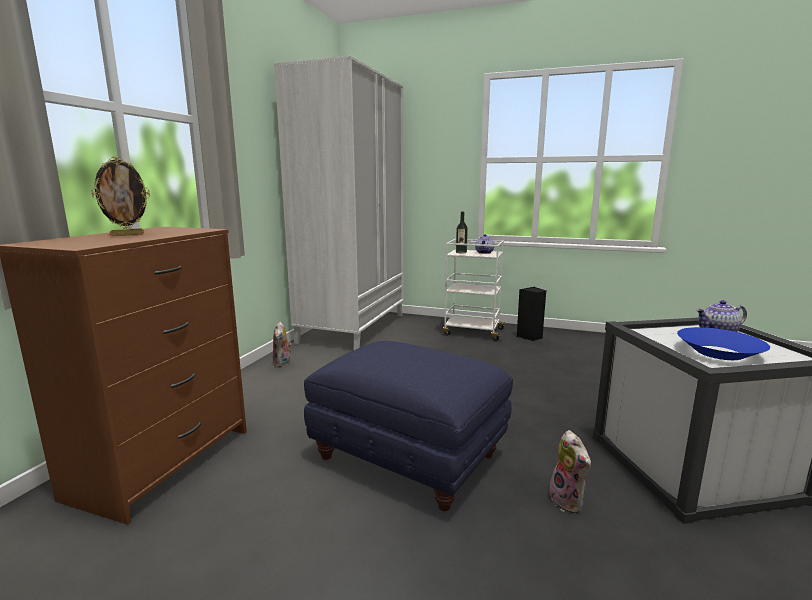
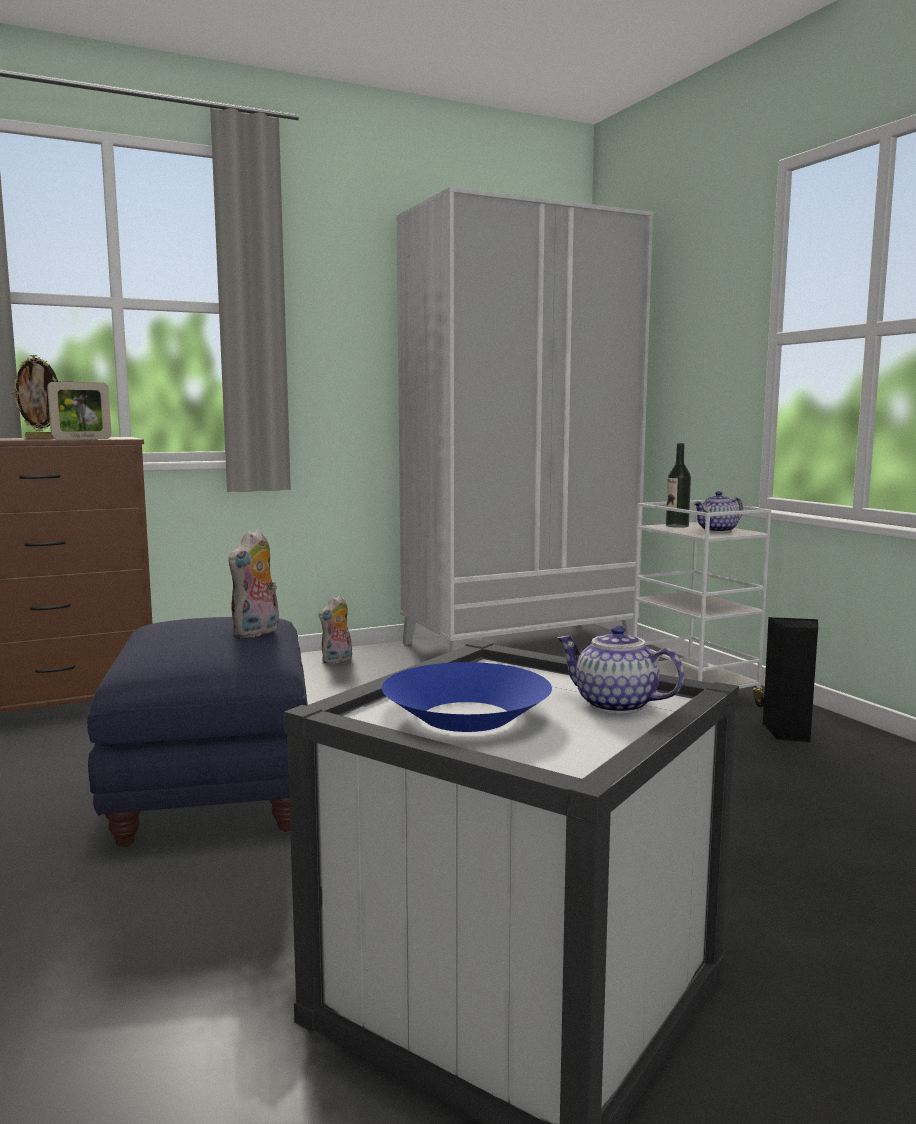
camera: 45 degrees right, 5 degrees down
plush toy [547,430,591,513] -> plush toy moved to [228,529,279,638]
none -> picture frame [47,382,112,440]

